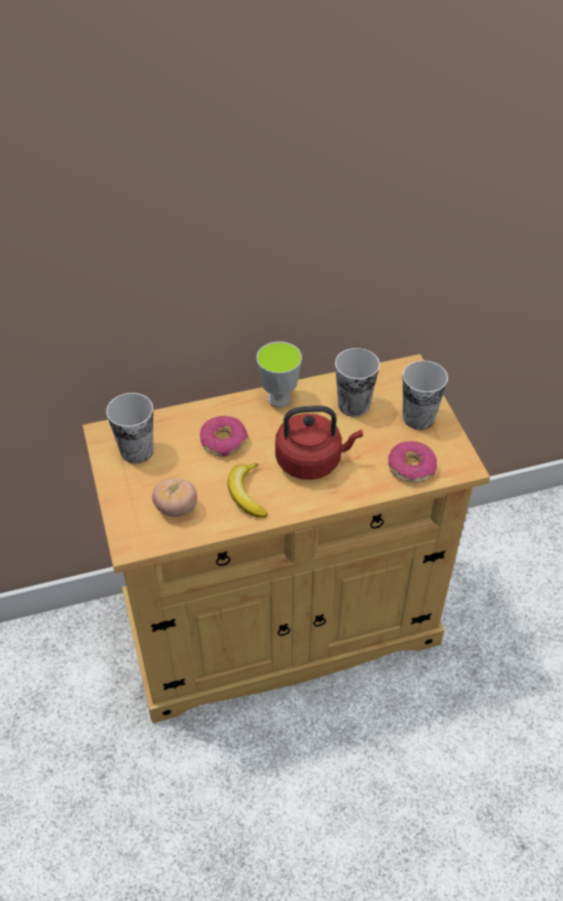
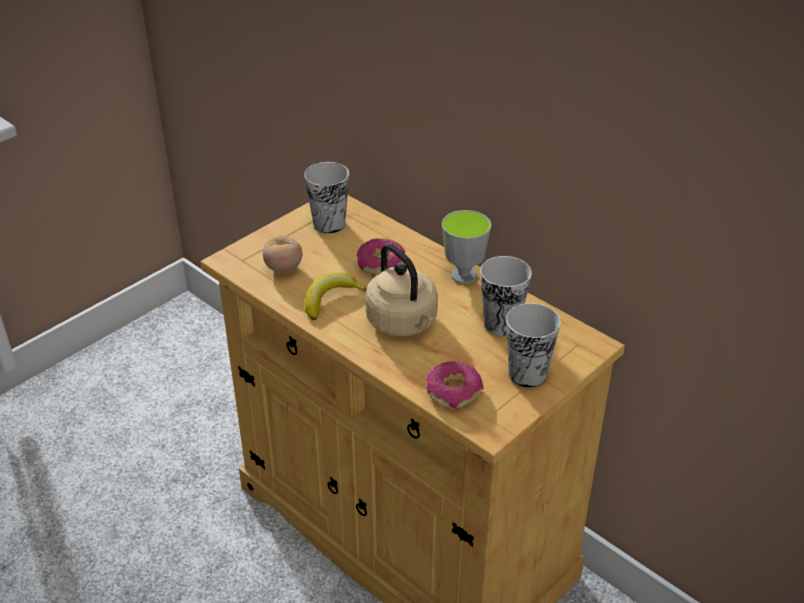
camera: 60 degrees right, 10 degrees down
red kettle [275,406,363,480] -> beige kettle [365,243,438,336]

